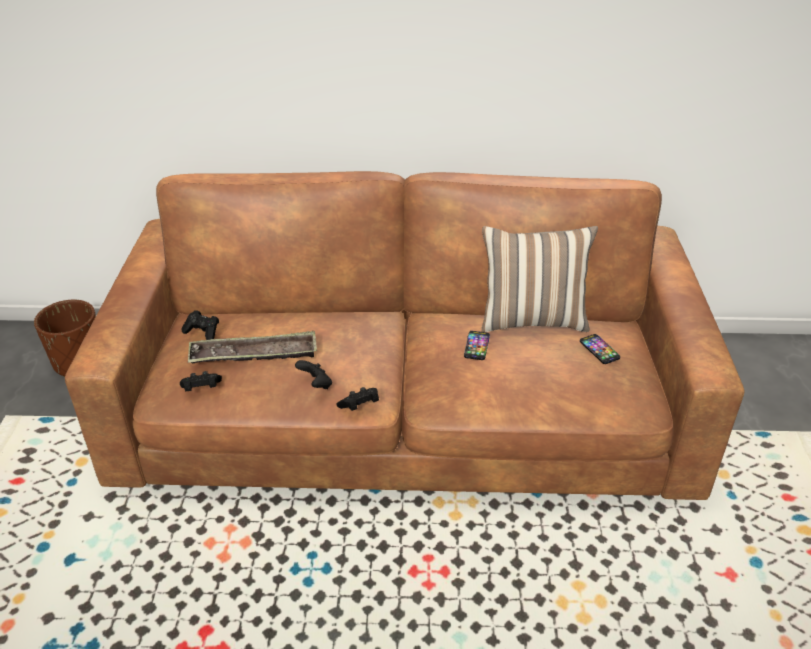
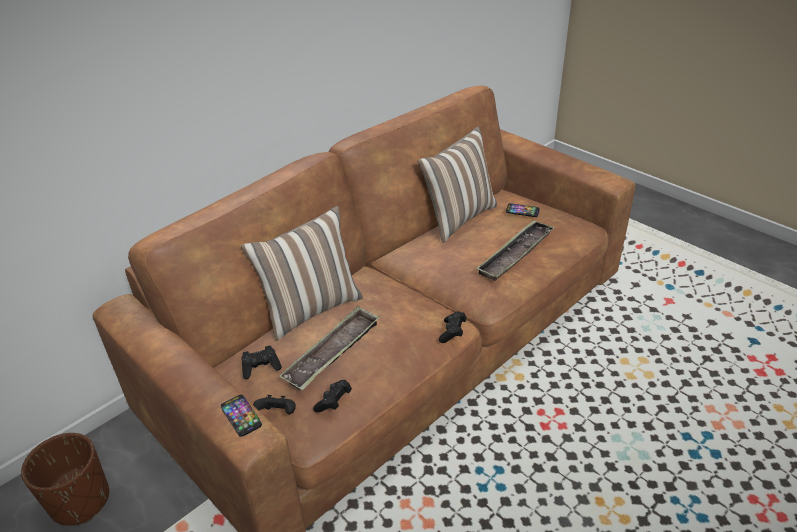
camera: 45 degrees left, 0 degrees up
black game controller [295,360,332,389] -> black game controller moved to [253,395,296,414]
phone [464,331,490,360] -> phone moved to [220,395,262,437]
none -> pillow [241,206,363,341]
none -> tray [476,221,555,281]

